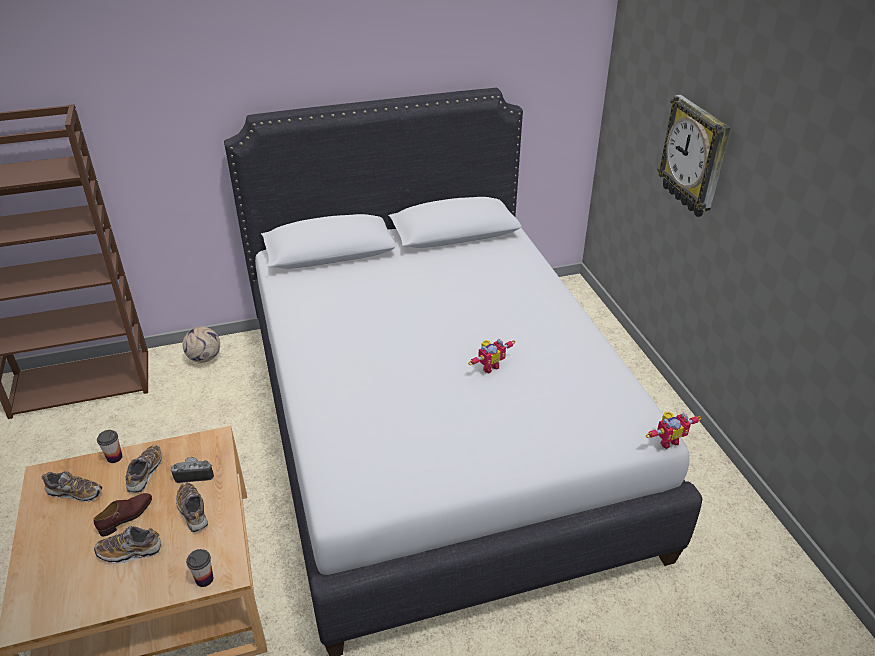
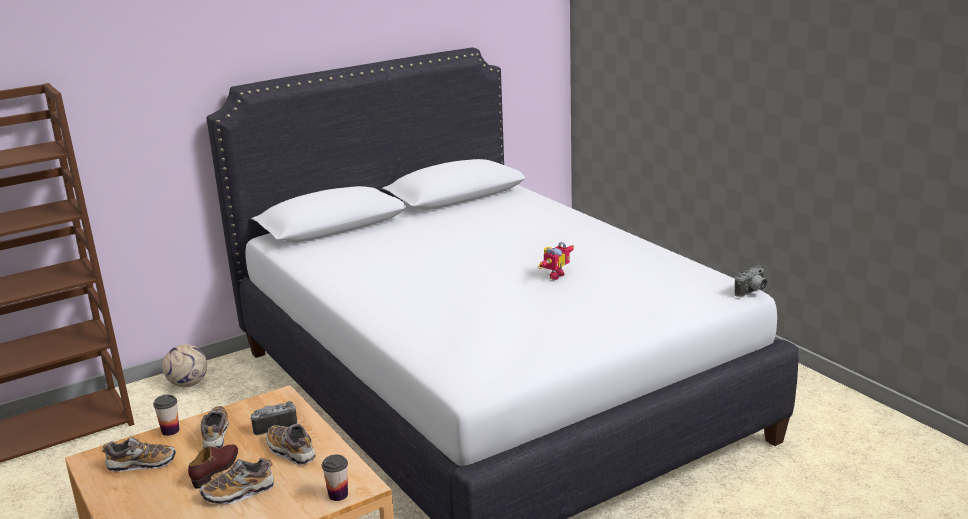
camera: 15 degrees left, 15 degrees down
toy robot [645,412,702,449] -> camera [735,265,768,297]
wall clock [657,95,731,217] -> none

